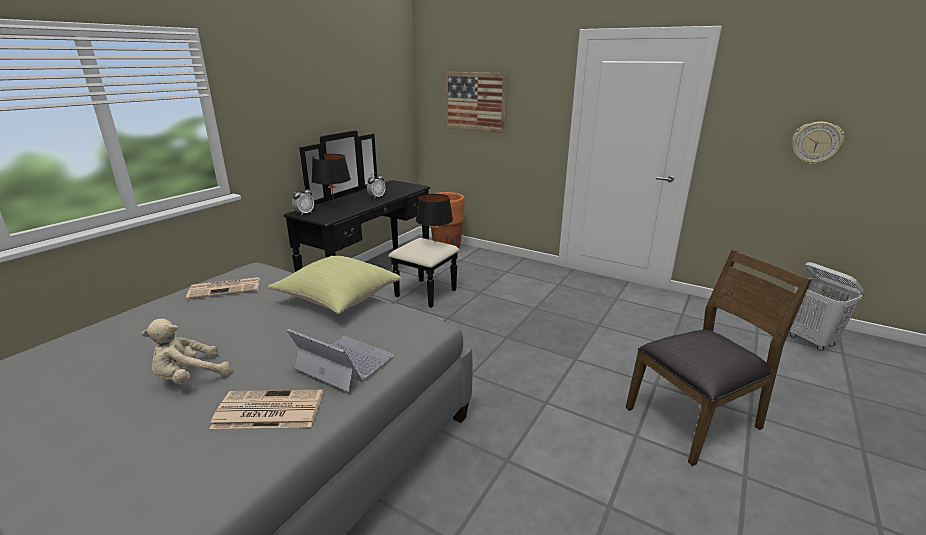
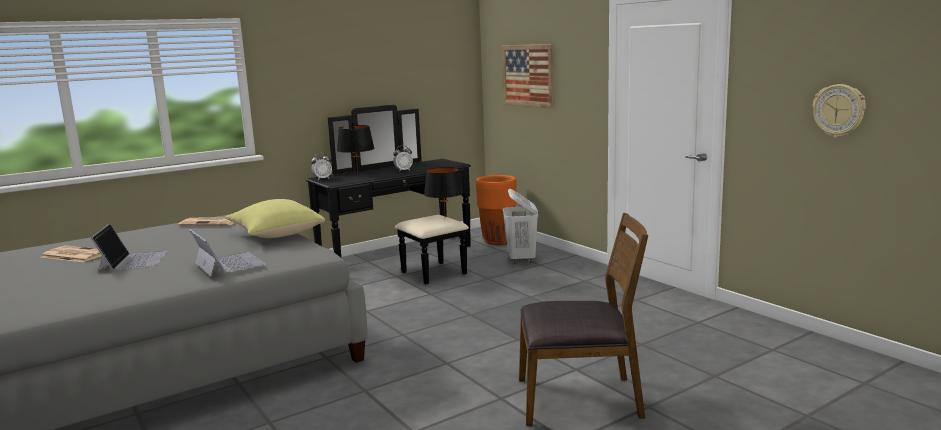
camera: 25 degrees right, 10 degrees down
beige plush toy [141,319,231,385] -> laptop [91,224,168,272]
newspaper [210,390,323,429] -> newspaper moved to [41,245,102,262]
white laundry basket [790,262,864,351] -> white laundry basket moved to [503,189,538,264]

